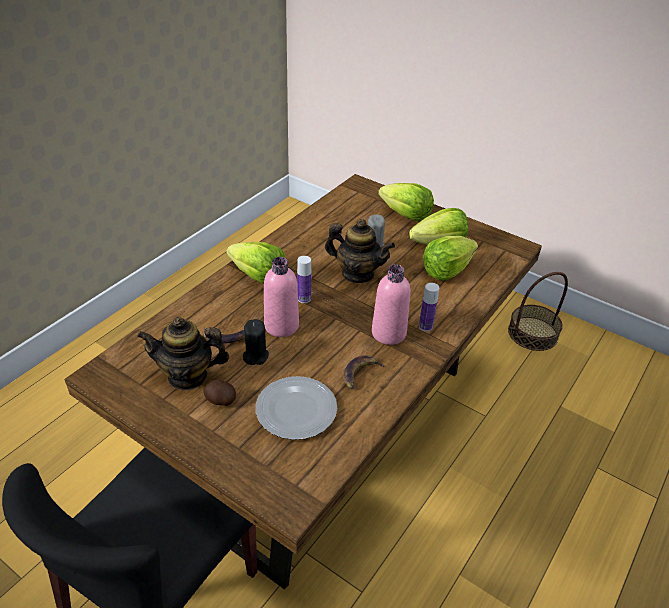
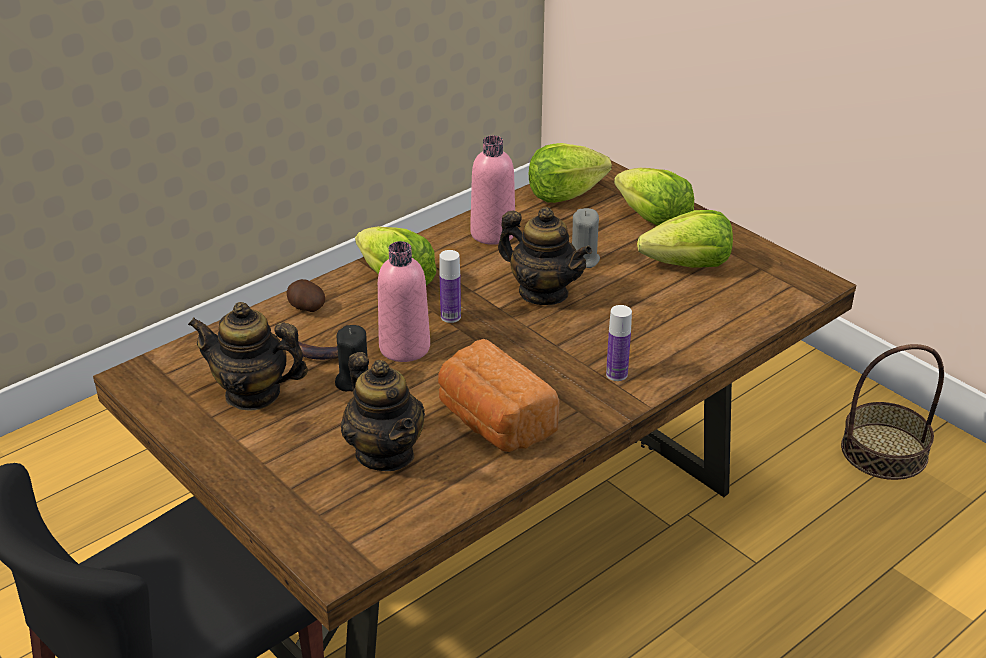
camera: 15 degrees right, 5 degrees down
potato [204,379,236,406] -> potato moved to [286,279,325,312]
plate [255,376,337,440] -> teapot [341,352,425,471]
banana [344,355,385,389] -> bread [438,339,560,452]
pink bottle [372,264,411,345] -> pink bottle moved to [470,136,515,245]
lettuce [423,236,478,281] -> lettuce moved to [529,143,612,203]

